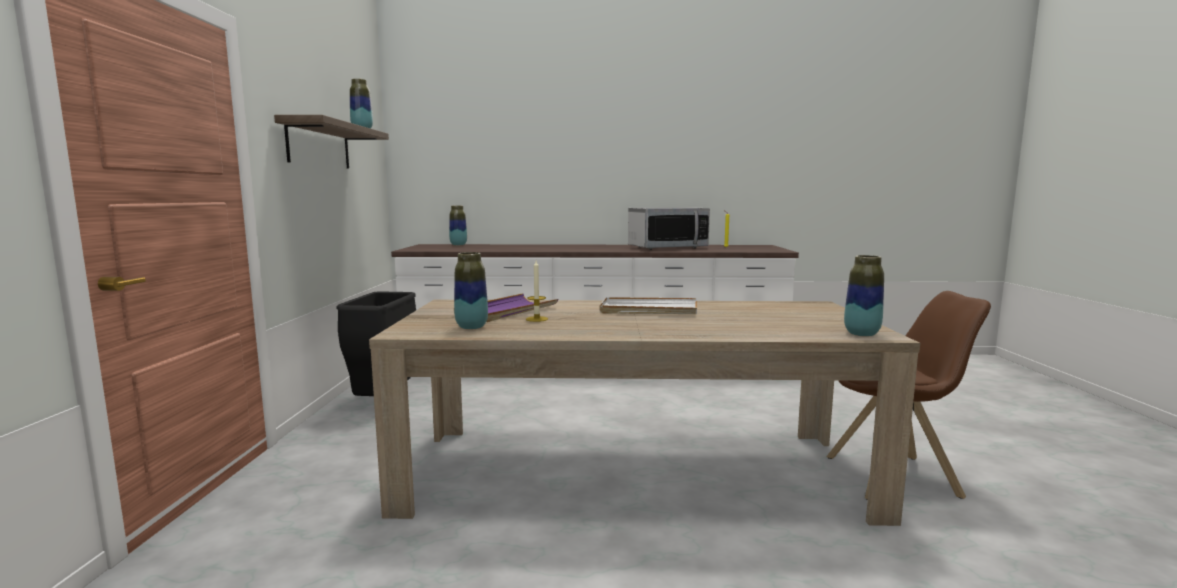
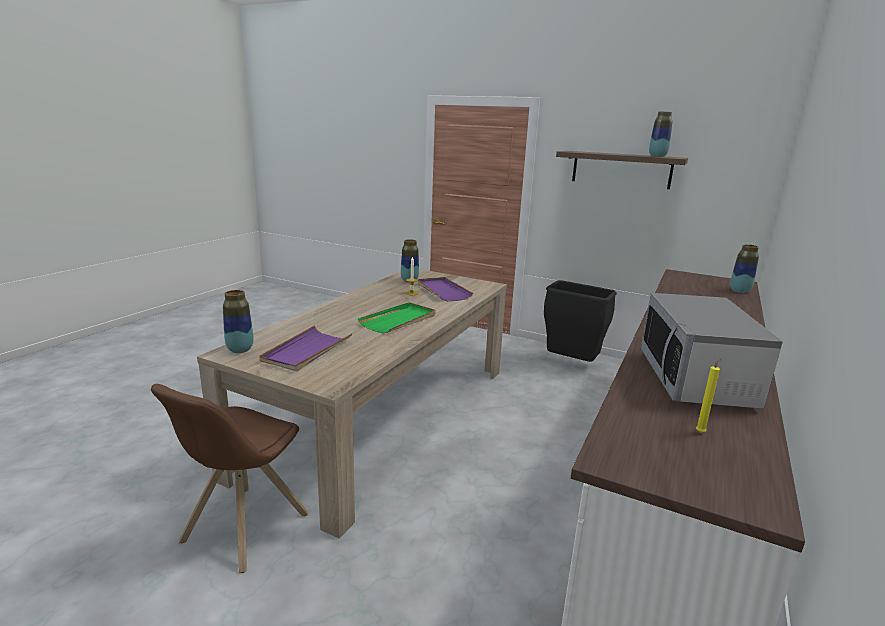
camera: 115 degrees right, 10 degrees up
white tray [600,297,697,314] -> green tray [358,302,436,333]
none -> purple tray [259,325,352,371]

